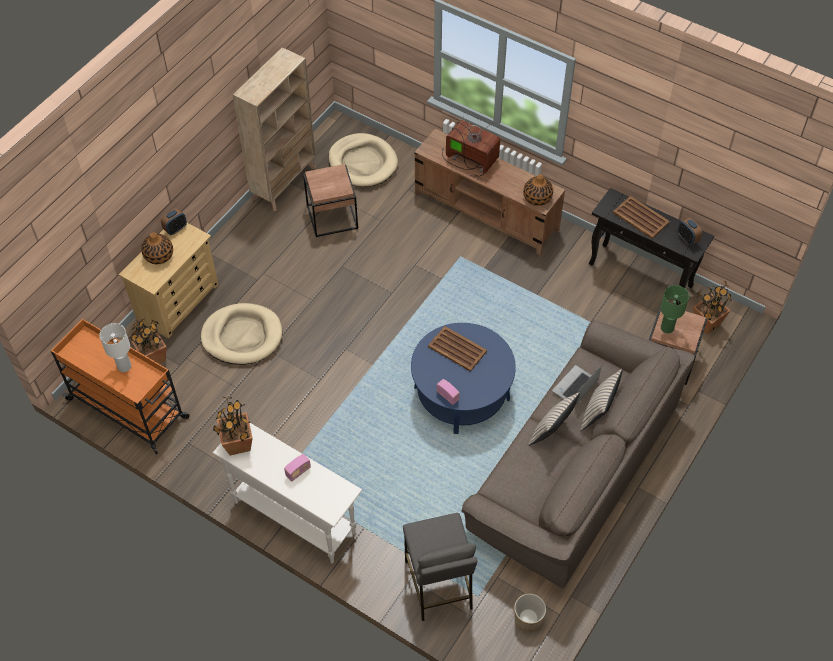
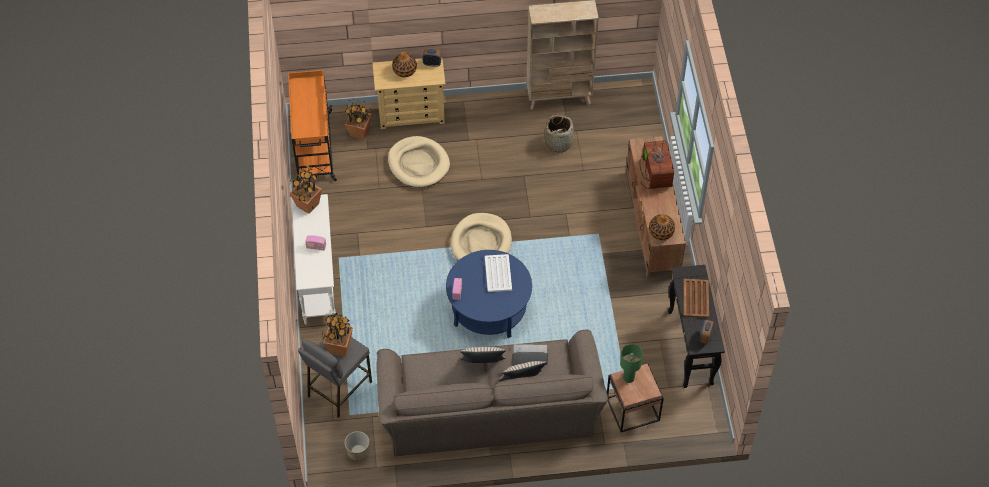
camera: 50 degrees right, 0 degrees up
white table lamp [99,323,131,372] -> none
brown side table [303,164,358,237] -> basket [544,115,574,153]
beige dog bed [329,133,398,187] -> beige dog bed moved to [451,213,512,260]
brown tray [428,326,487,372] -> white tray [485,254,512,292]
potted plant [693,280,732,335] -> potted plant moved to [322,313,353,357]

